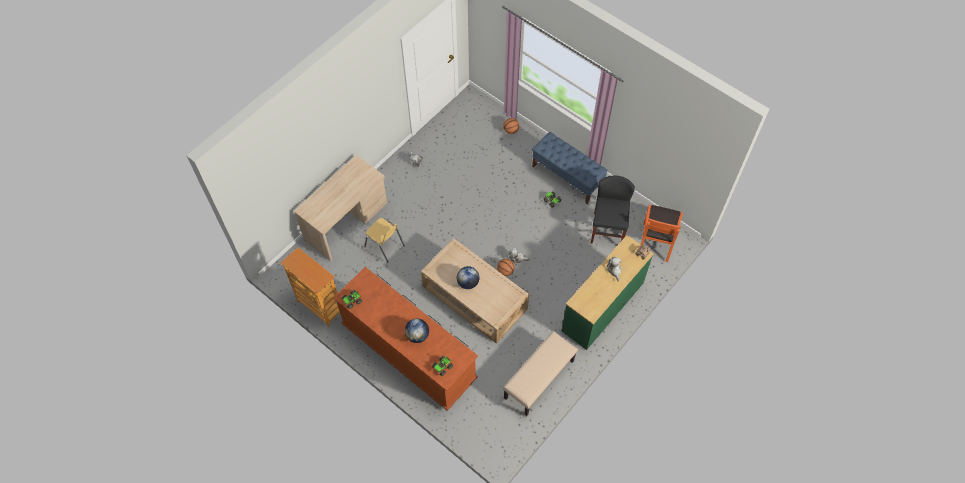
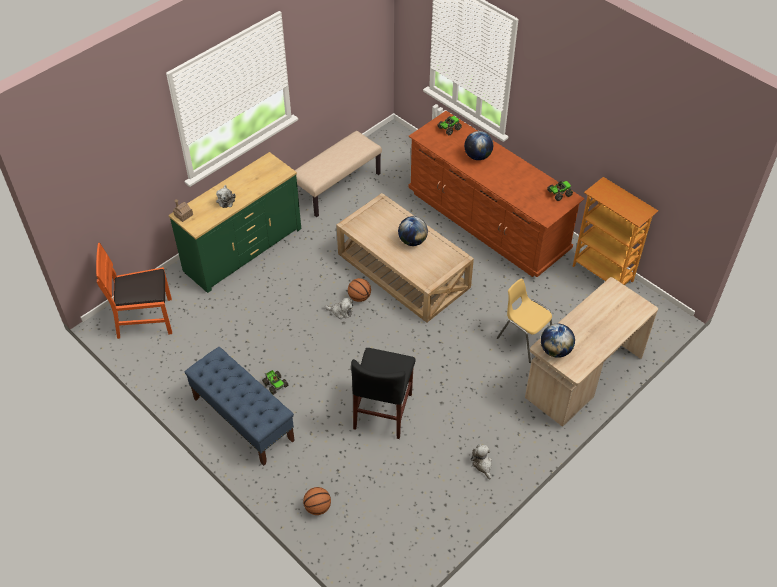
camera: 175 degrees left, 10 degrees down
black chair [591,175,635,244] -> black chair moved to [351,348,416,439]
orange chair [641,205,683,262] -> orange chair turned 120 degrees counterclockwise [96,243,172,339]
none -> globe [541,324,575,358]

